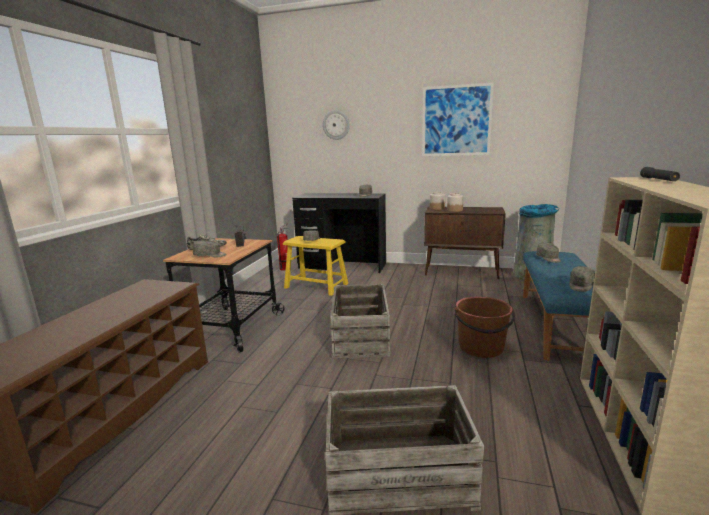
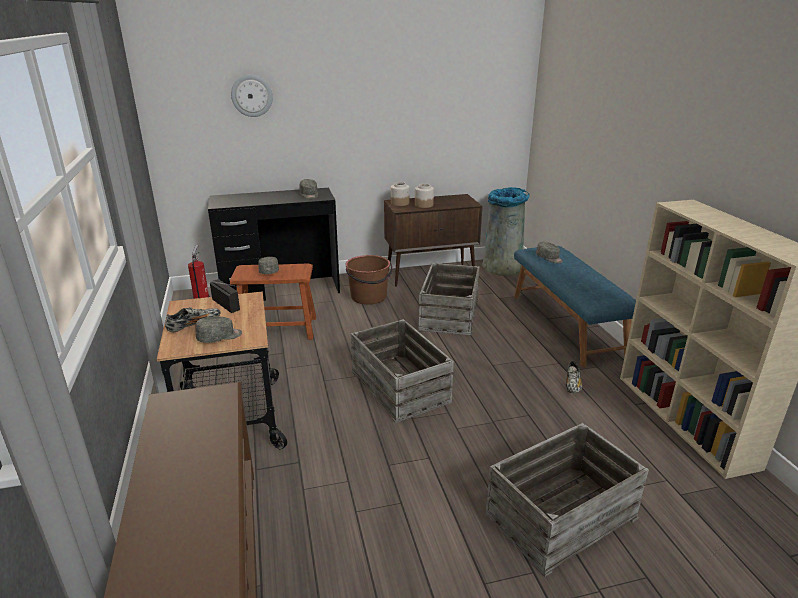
camera: 30 degrees left, 10 degrees up
yellow stool [283,236,348,296] -> brown stool [230,263,316,340]
picture [422,82,494,156] -> none
brown bucket [454,297,515,358] -> brown bucket moved to [345,255,392,305]
grey cap [569,266,595,292] -> none
black flashlight [640,167,680,181] -> none
none -> crate [419,263,480,336]
none -> shoe [566,361,582,393]

